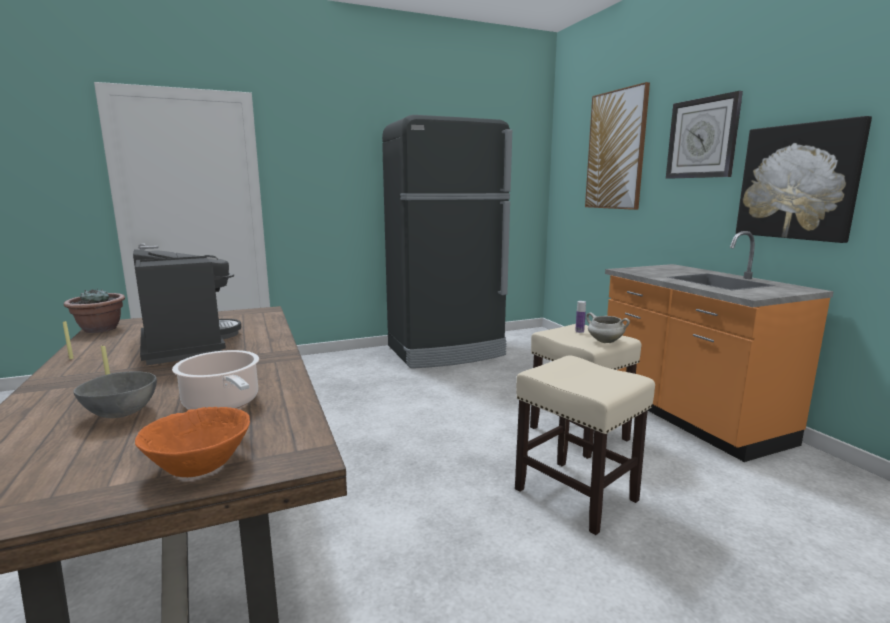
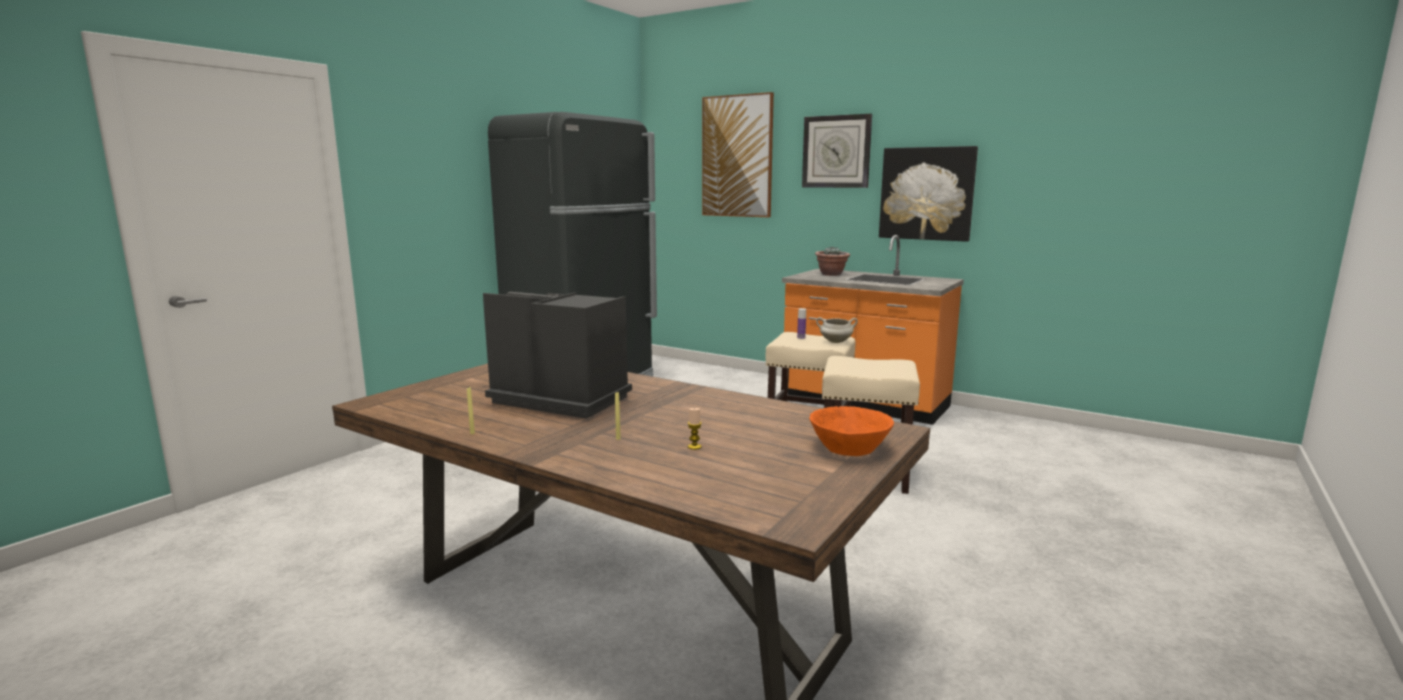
camera: 35 degrees left, 0 degrees up
potted plant [64,289,125,333] -> potted plant moved to [815,247,850,276]
grey bowl [73,371,157,418] -> candle [688,408,702,450]
cooking pot [172,350,259,410] -> none

